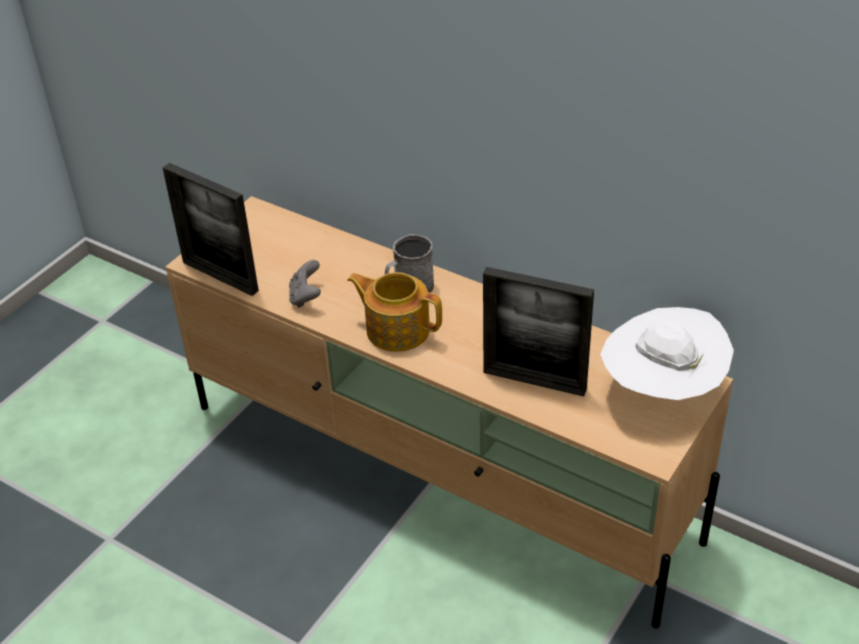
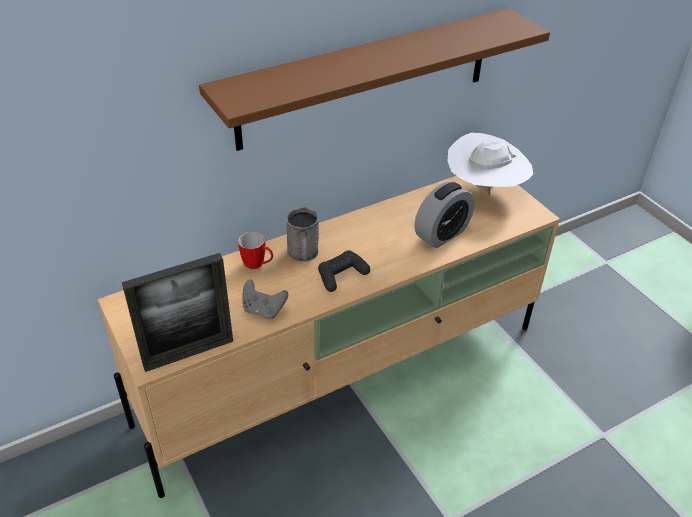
camera: 65 degrees left, 0 degrees up
teapot [347,272,442,352] -> black game controller [318,250,370,292]
picture frame [483,267,594,396] -> alarm clock [414,182,475,248]
none -> brown shelf [199,8,550,151]
none -> mug [238,231,273,269]

